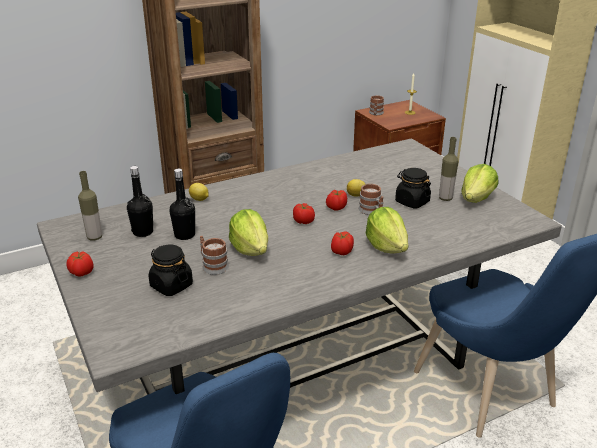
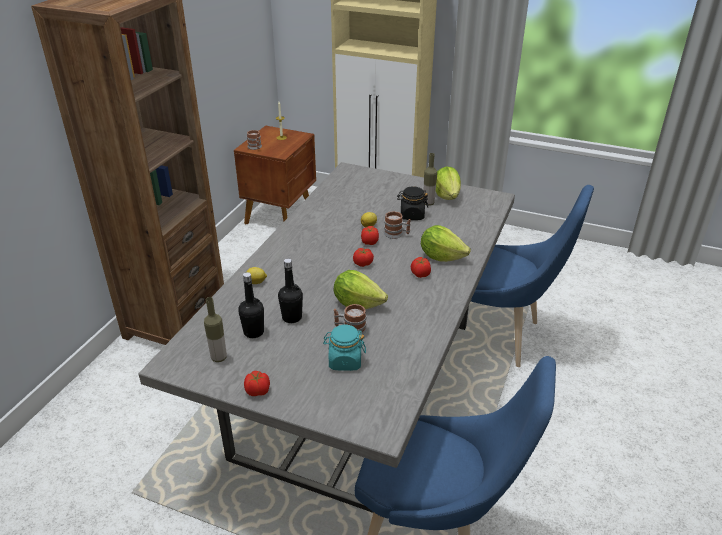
camera: 40 degrees left, 5 degrees up
black jar [149,244,193,296] -> turquoise jar [323,325,366,371]

